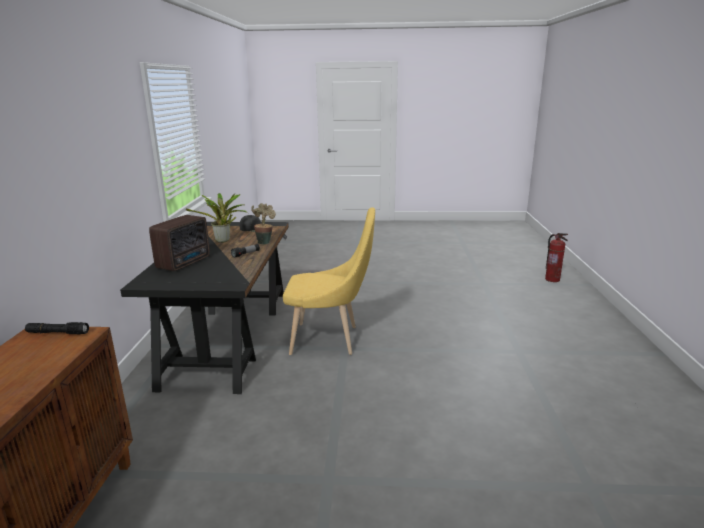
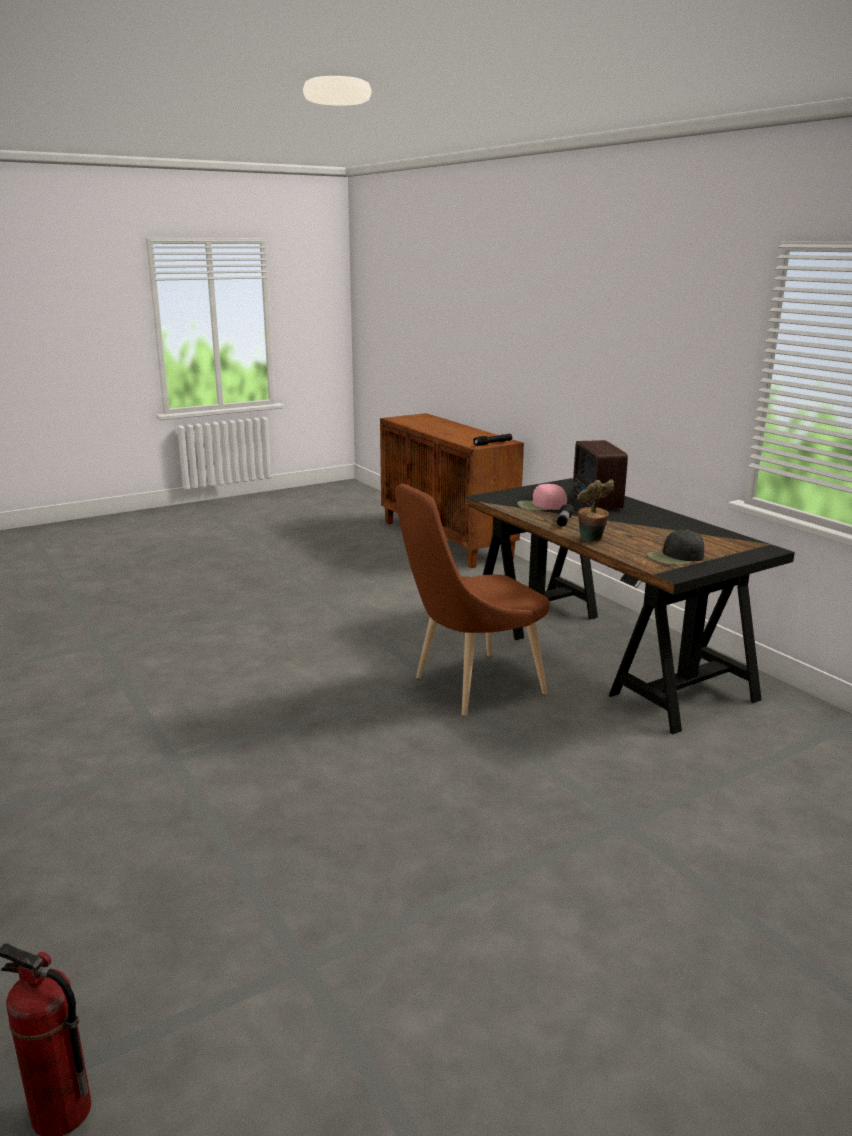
camera: 145 degrees right, 0 degrees up
potted plant [186,193,249,243] -> none
yellow chair [283,207,375,355] -> brown chair [395,484,549,716]
none -> pink cap [517,483,567,511]

